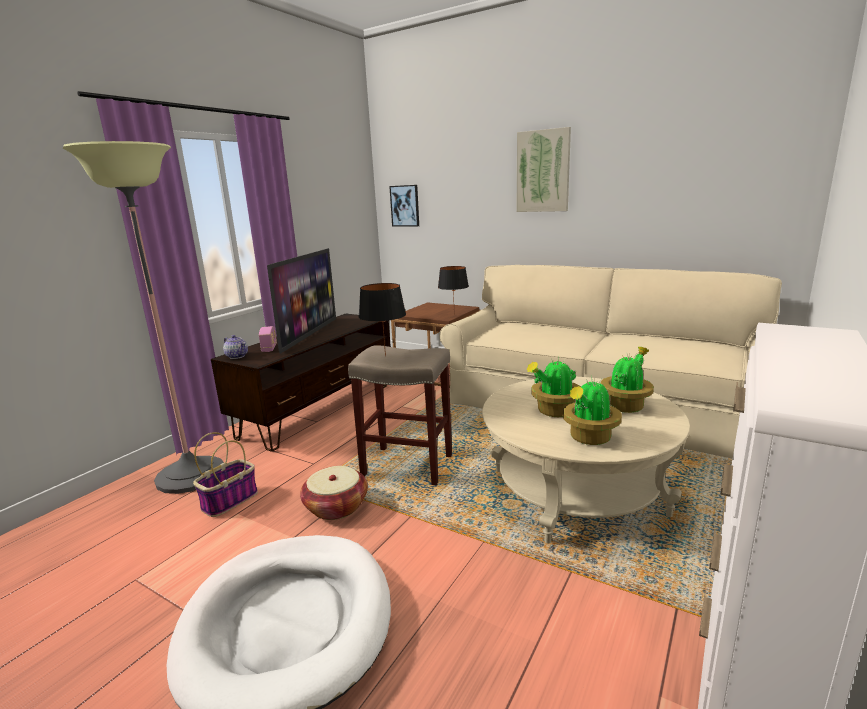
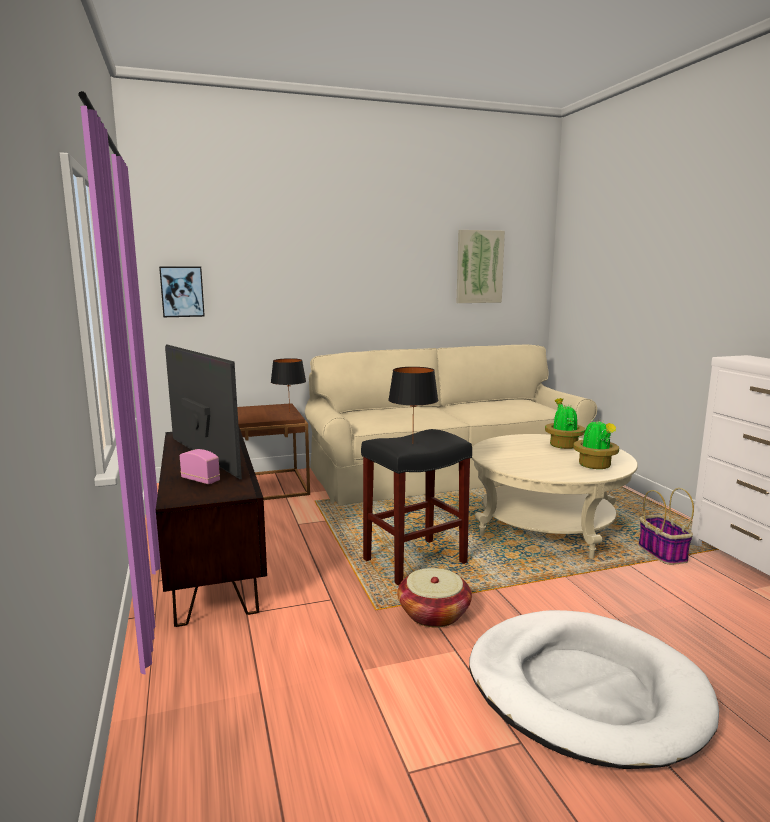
camera: 50 degrees left, 5 degrees down
floor lamp [63,141,224,494] -> none
basket [193,432,258,517] -> basket moved to [639,488,694,565]
teapot [223,335,248,359] -> none
beige stool [348,345,452,486] -> black stool [361,429,472,586]
picture [517,127,571,212] -> picture moved to [457,230,505,303]
potted plant [526,358,581,417] -> none

